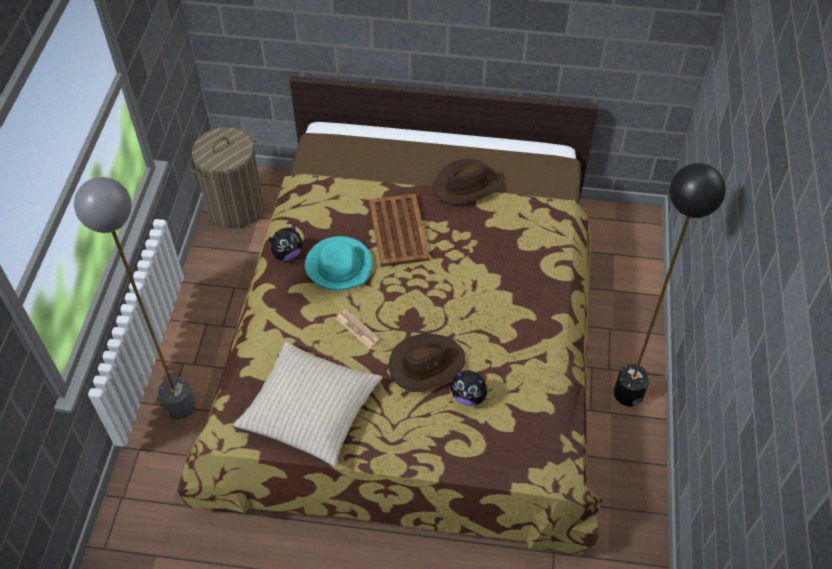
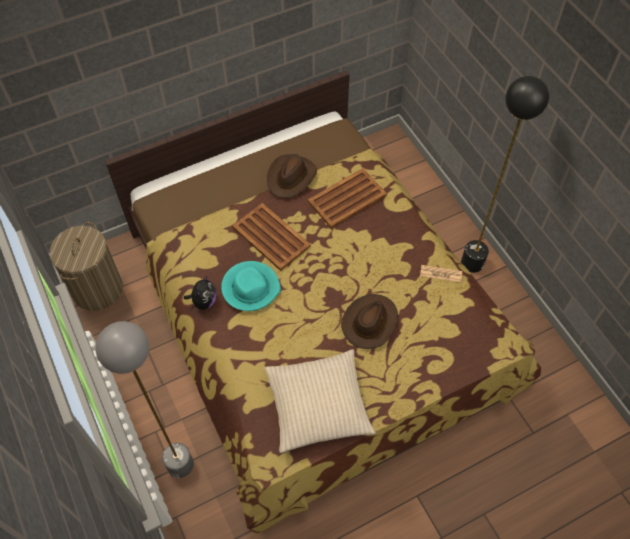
camera: 35 degrees left, 5 degrees up
newspaper [335,309,380,348] -> newspaper moved to [420,265,462,282]
plush toy [451,370,493,406] -> none
none -> brown tray [308,168,387,228]

